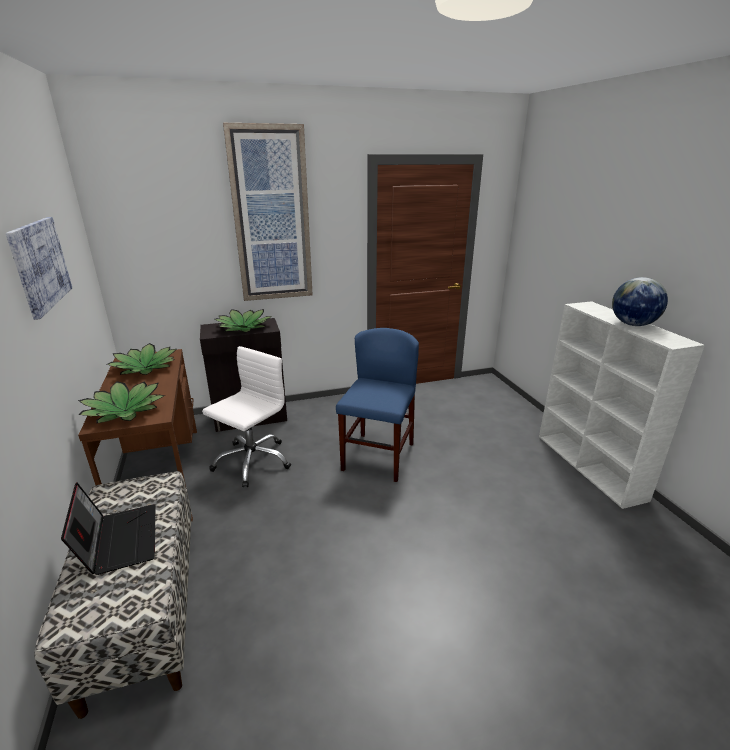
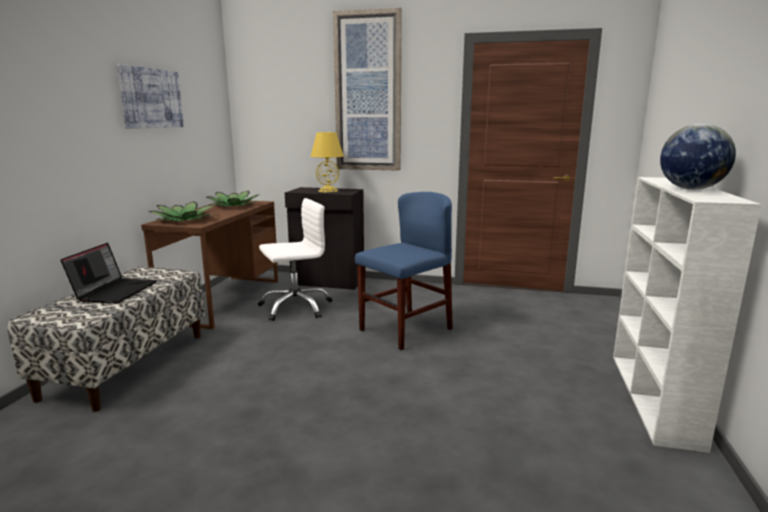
camera: 30 degrees right, 10 degrees down
potted plant [214,309,272,332] -> yellow table lamp [310,132,344,192]

